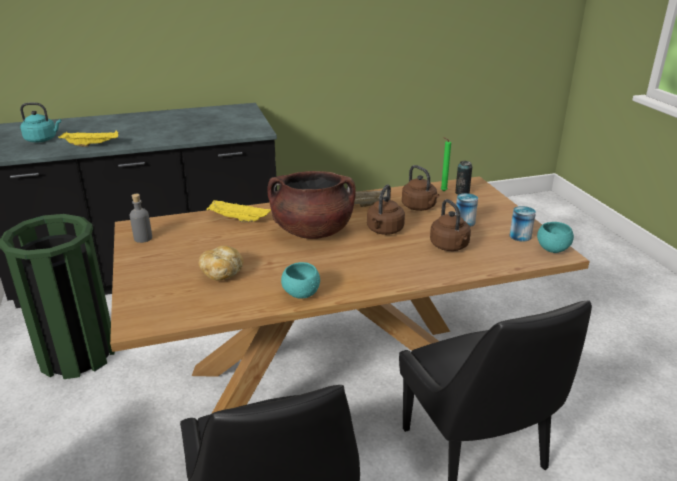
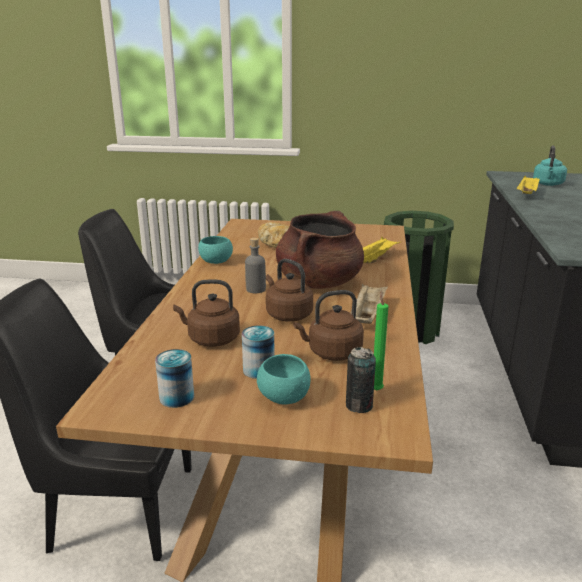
camera: 115 degrees right, 5 degrees down
grey bottle [130,194,152,243] -> grey bottle moved to [245,238,266,293]
turquoise bowl [537,222,574,253] -> turquoise bowl moved to [257,354,311,405]

